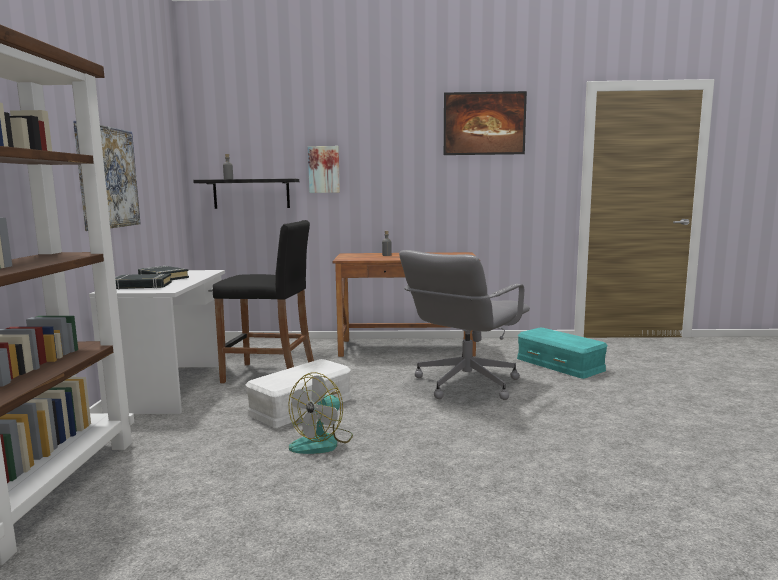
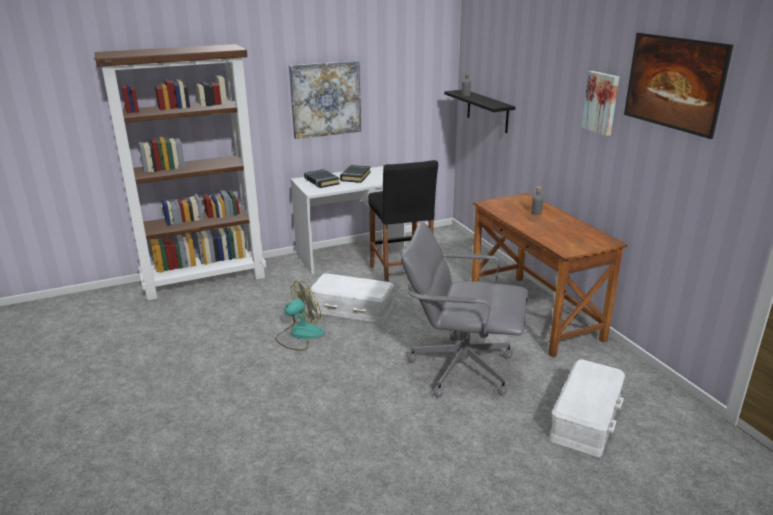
camera: 65 degrees right, 15 degrees up
fan [289,372,353,454] -> fan turned 135 degrees clockwise [275,281,325,351]
picture [308,146,340,193] -> picture moved to [581,71,619,136]
turquoise storage box [517,328,608,379] -> white storage box [550,360,625,457]

